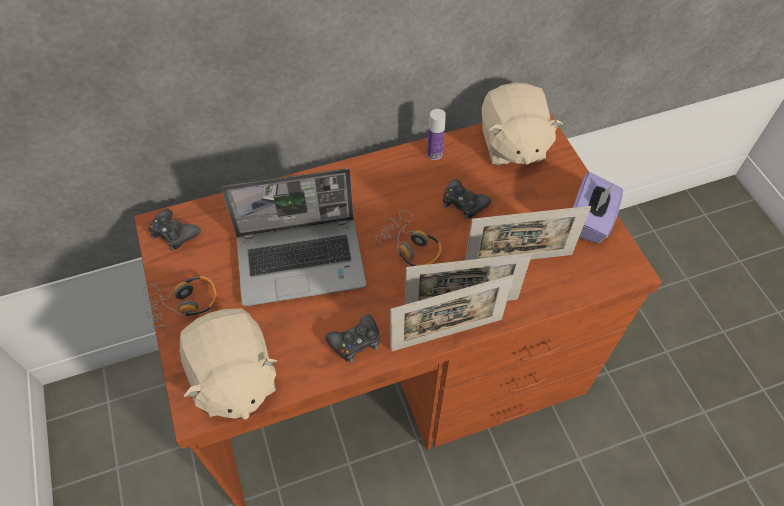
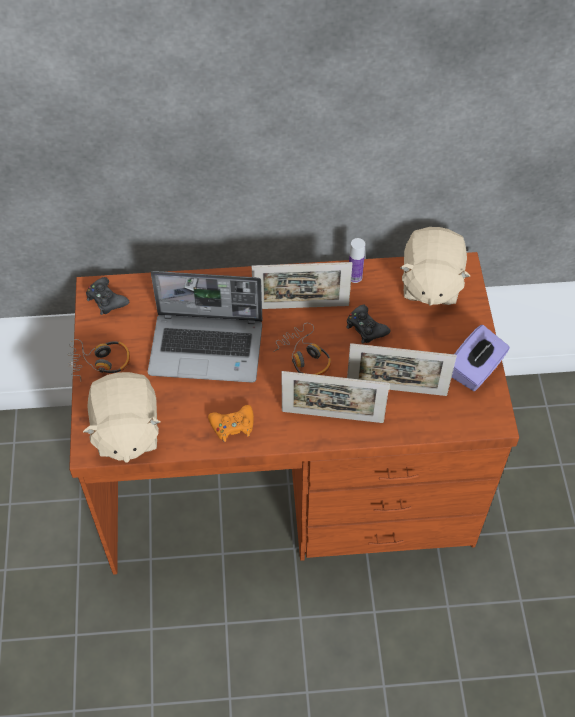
camera: 15 degrees right, 0 degrees up
black game controller [325,314,380,363] -> orange game controller [208,405,254,442]
picture frame [390,275,514,352] -> picture frame moved to [252,262,352,309]

